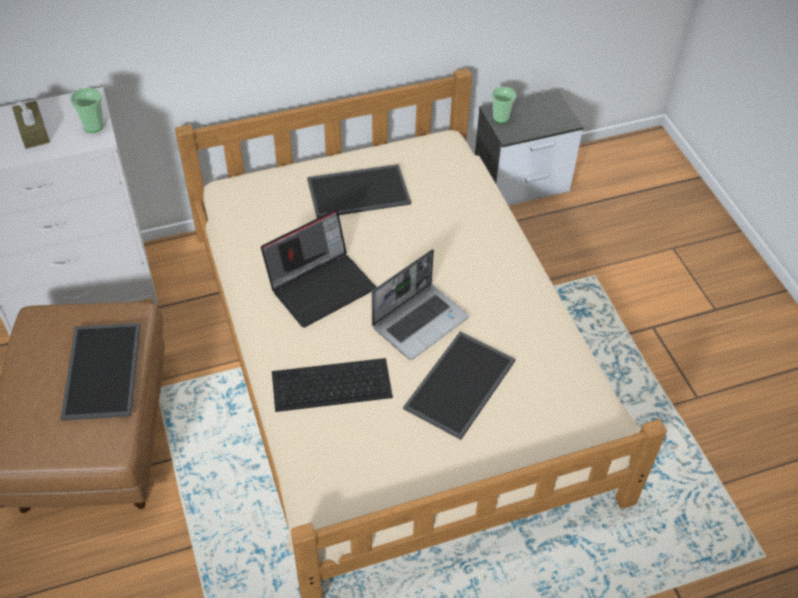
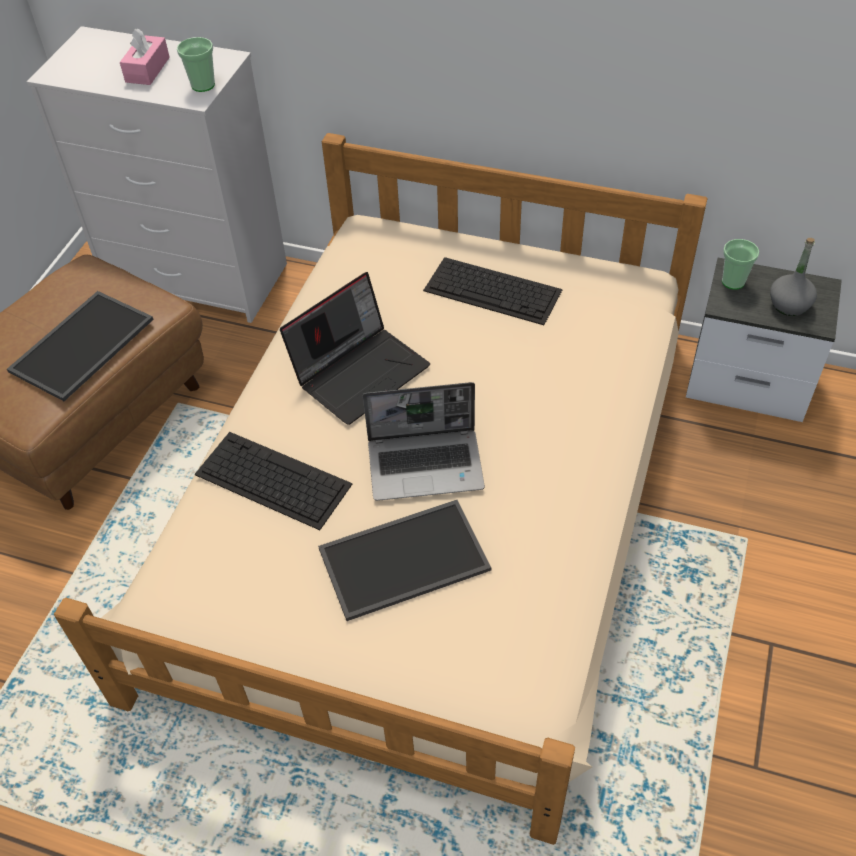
camera: 40 degrees right, 0 degrees up
brown tissue box [12,101,50,149] -> pink tissue box [120,28,170,85]
laptop [261,210,376,328] -> laptop turned 45 degrees counterclockwise [280,272,430,425]
tray [307,164,411,218] -> keyboard [423,257,562,325]
none -> grey bottle [770,238,817,316]

